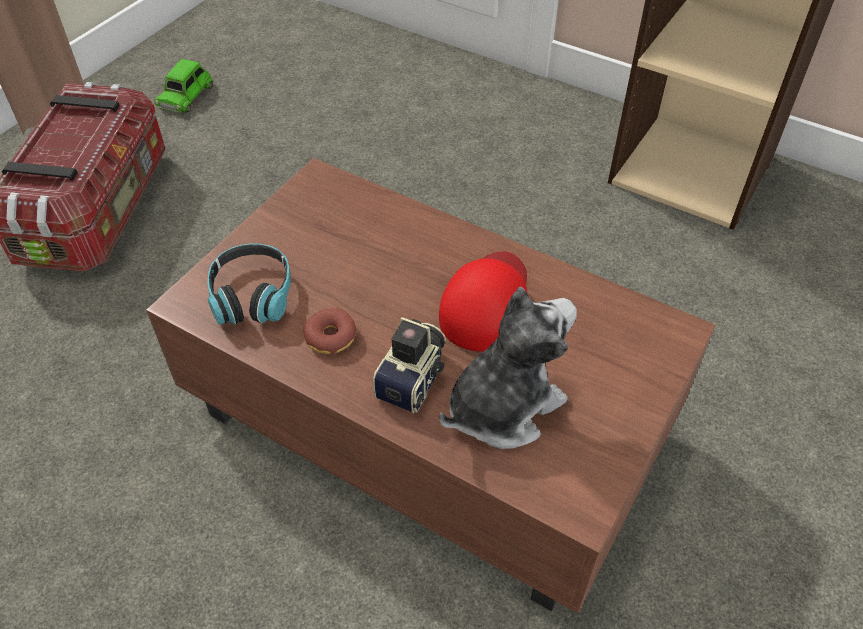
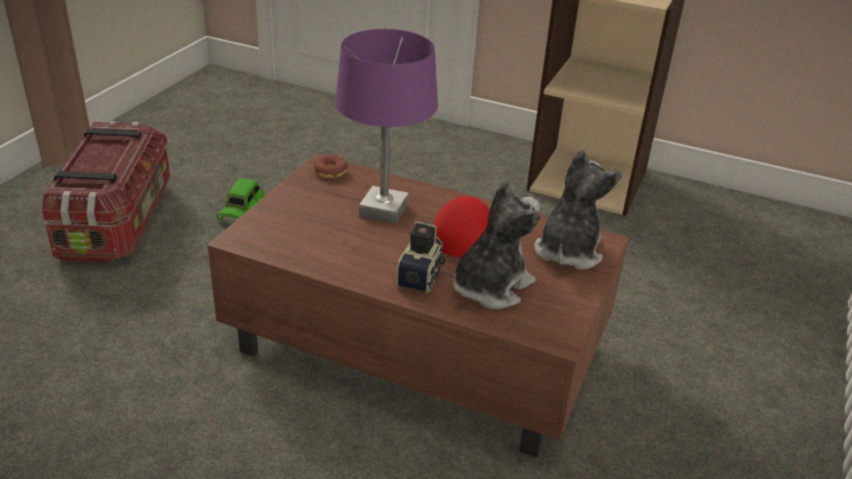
camera: 10 degrees left, 15 degrees down
green toy car [154,59,213,113] -> green toy car moved to [216,178,266,224]
headphones [207,244,291,325] -> none
donut [303,308,357,354] -> donut moved to [314,155,348,178]
none -> purple table lamp [335,29,438,224]
none -> plush toy [535,149,622,270]

